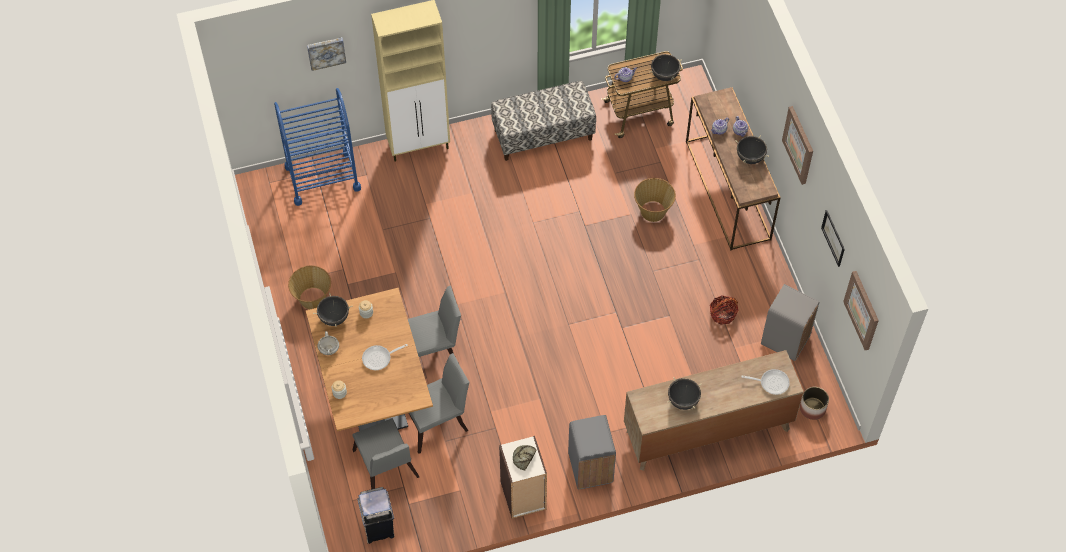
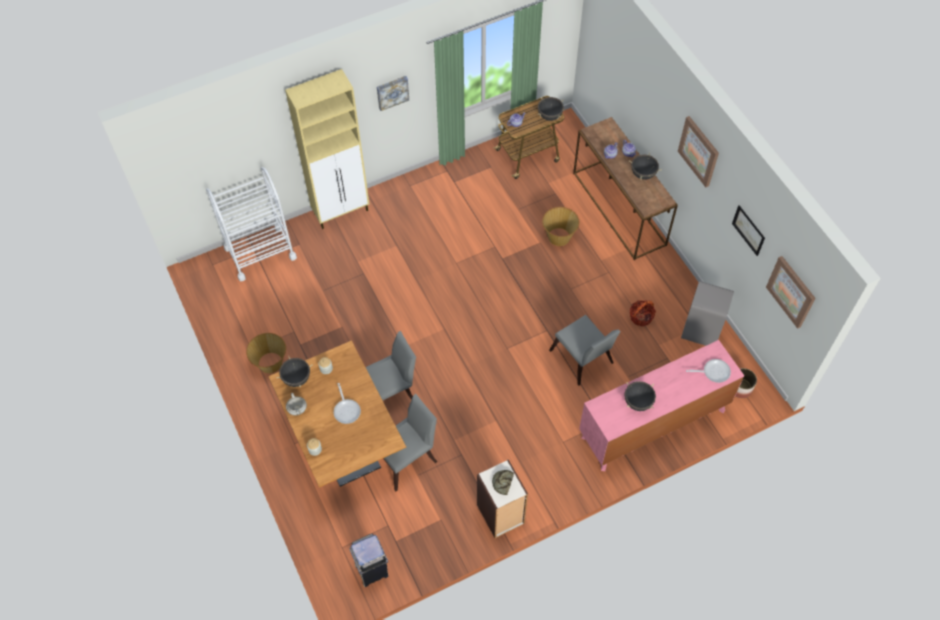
camera: 10 degrees left, 0 degrees up
blue cart [274,88,361,206] -> white cart [206,167,297,281]
picture [307,37,346,71] -> picture moved to [377,76,409,111]
grey chair [352,418,419,489] -> grey chair moved to [549,315,621,386]
frying pan [362,344,408,370] -> frying pan turned 75 degrees counterclockwise [334,383,361,424]
bench [491,81,596,161] -> none
grey trash can [568,415,616,489] -> none
brown dresser [624,350,804,471] -> pink dresser [579,340,744,471]

